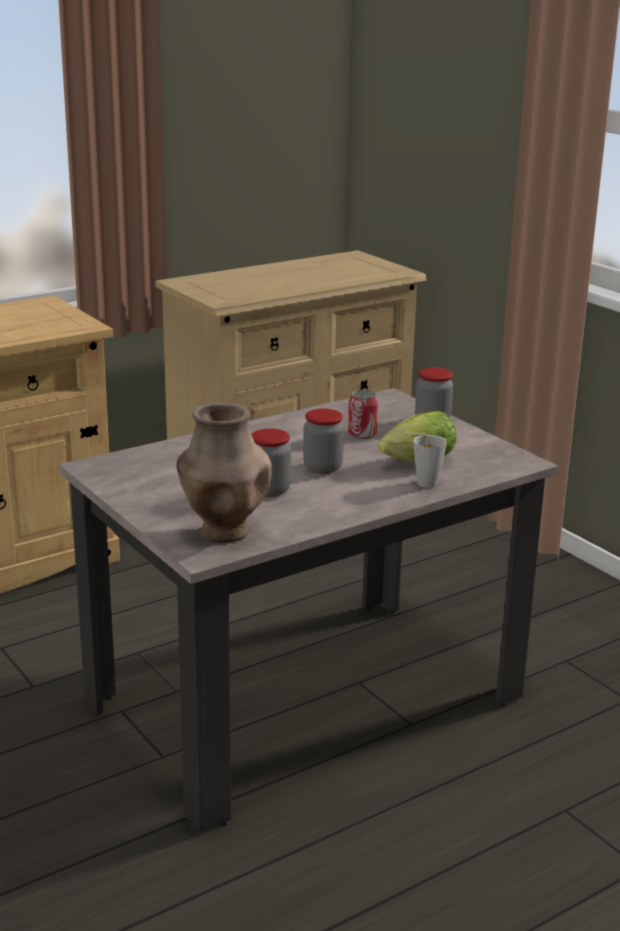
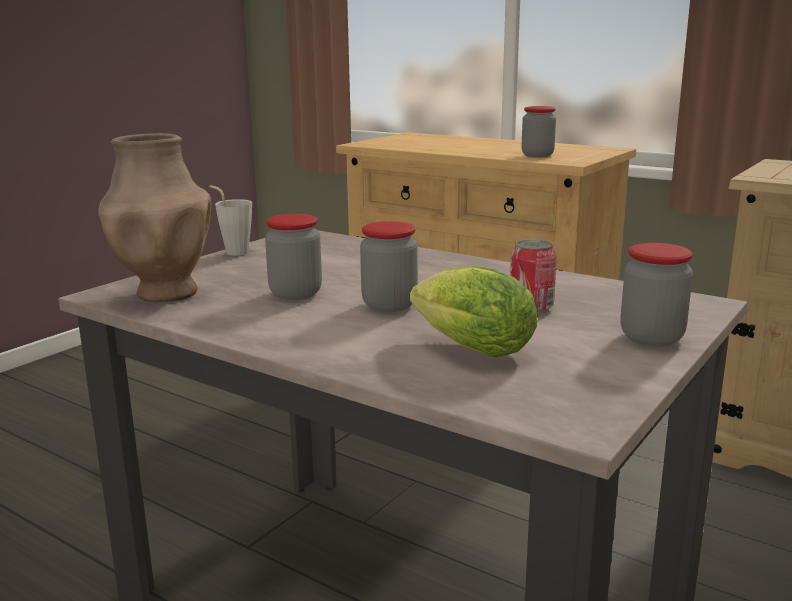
camera: 70 degrees right, 5 degrees down
grey cup [409,433,446,488] -> grey cup moved to [209,185,252,256]
none -> jar [522,106,556,157]

